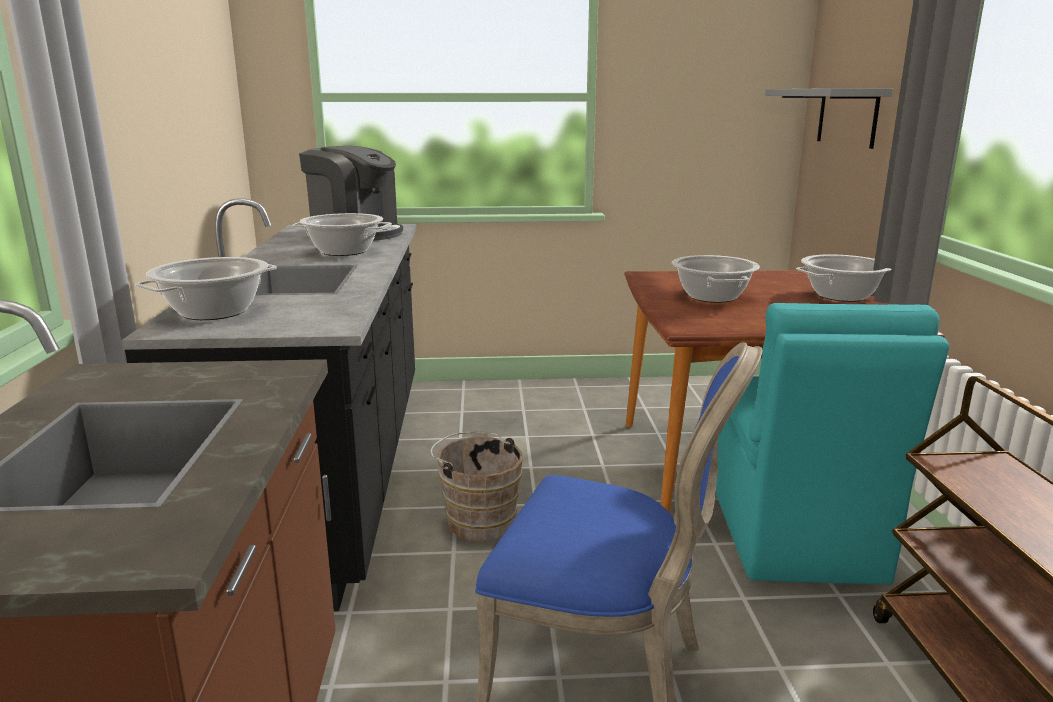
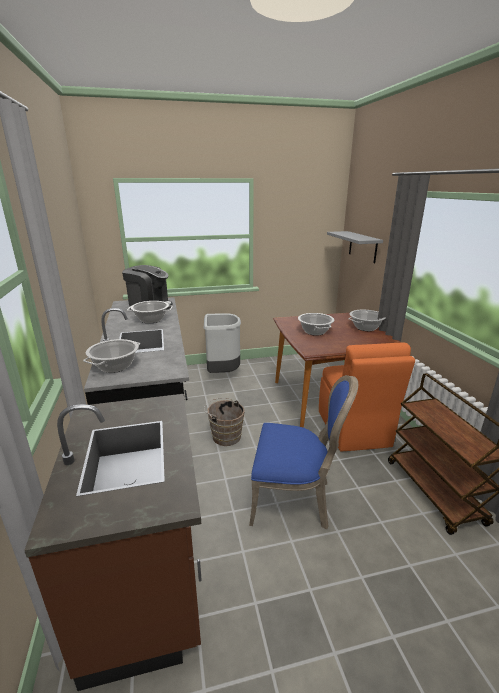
camera: 10 degrees left, 5 degrees up
turquoise chair [716,303,949,584] -> orange chair [319,343,415,452]
none -> grey trash can [204,313,241,373]

